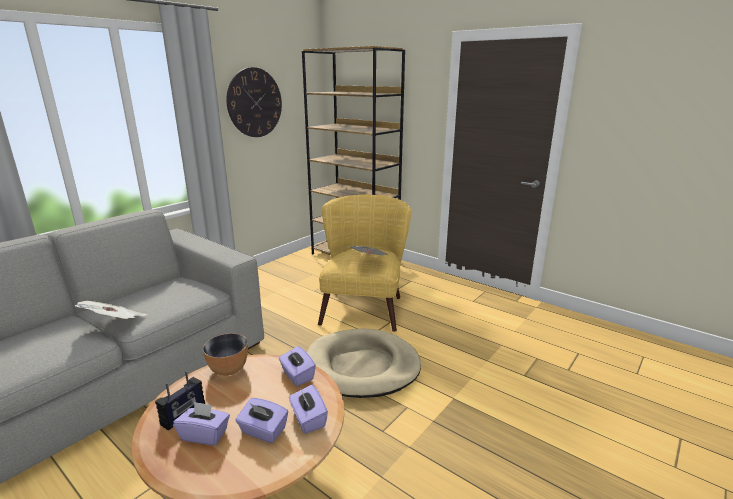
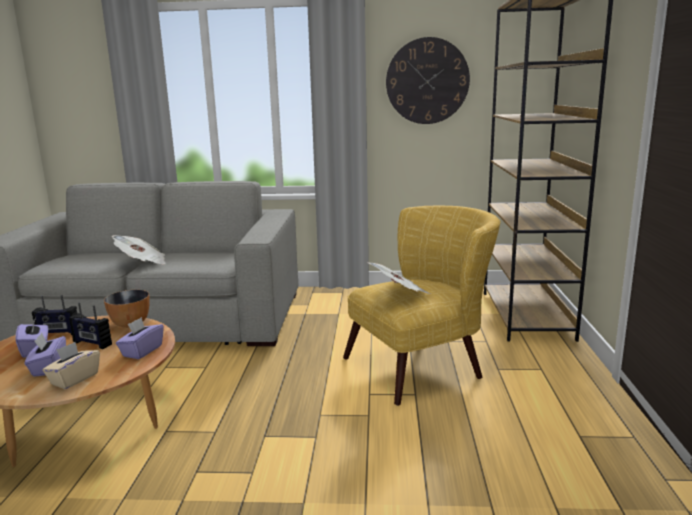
camera: 55 degrees right, 5 degrees down
purple tissue box [289,385,328,434] -> beige tissue box [42,342,100,389]
beige dog bed [307,328,421,398] -> none
none -> radio [69,303,112,349]

